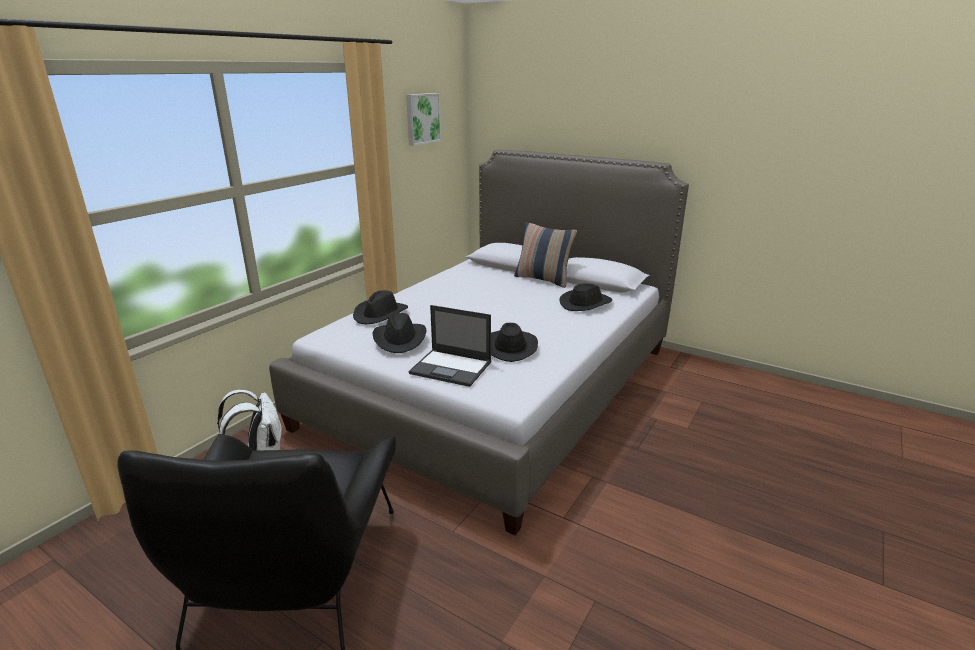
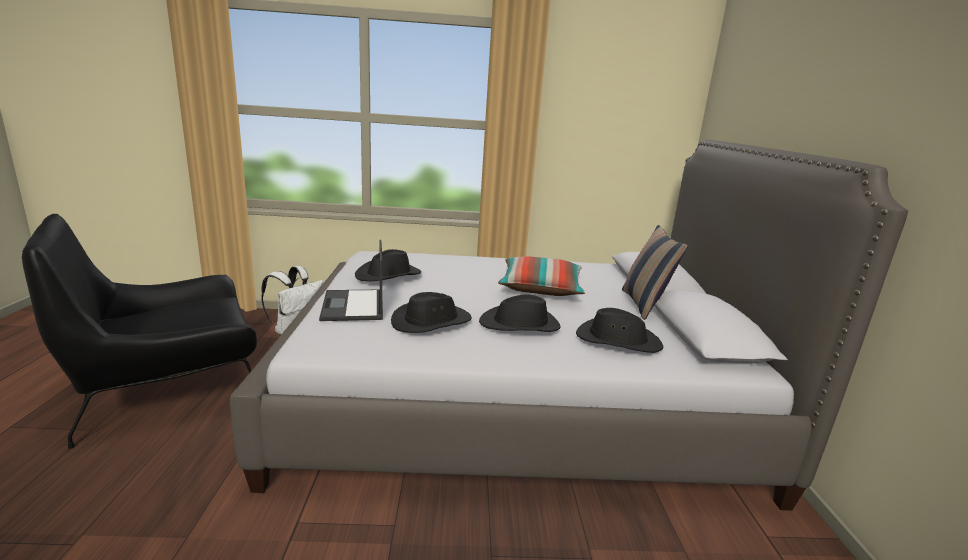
camera: 55 degrees right, 5 degrees down
black hat [353,290,408,324] -> black hat moved to [479,294,561,332]
picture [406,93,442,146] -> none
none -> pillow [498,256,585,296]

